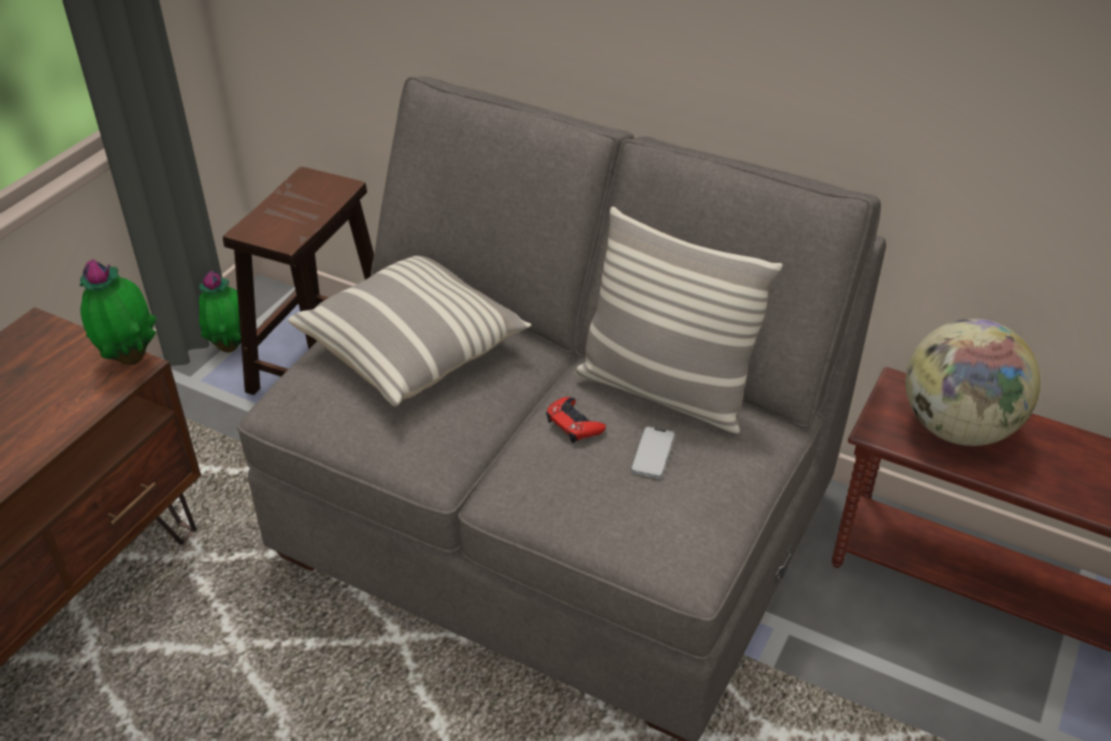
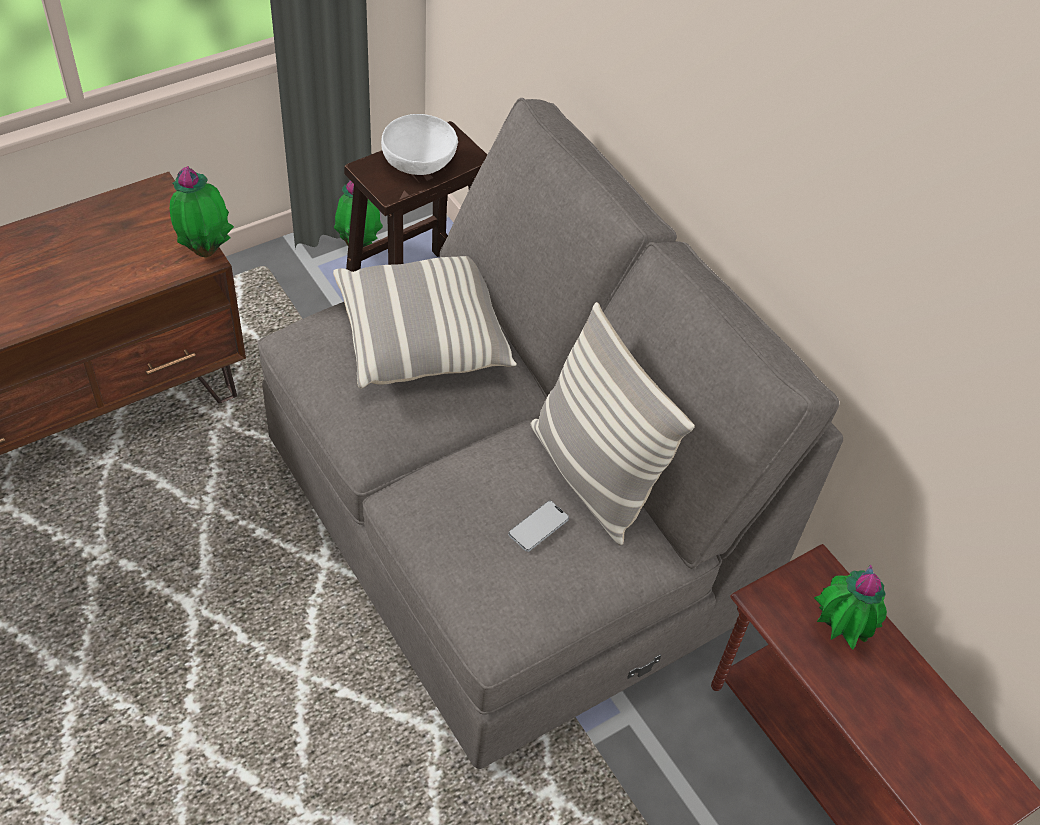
camera: 25 degrees right, 10 degrees up
red game controller [546,397,606,443] -> none
globe [906,319,1040,446] -> potted plant [814,565,887,649]
none -> white bowl [381,114,458,175]

